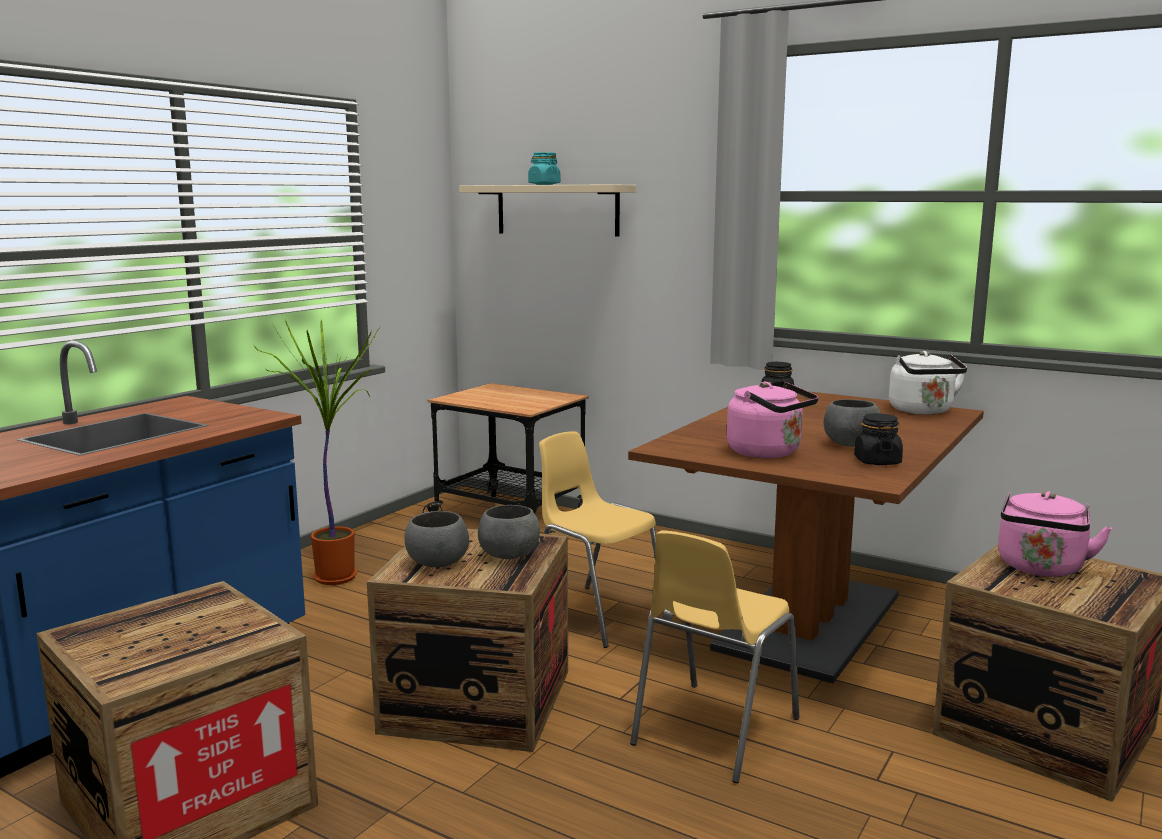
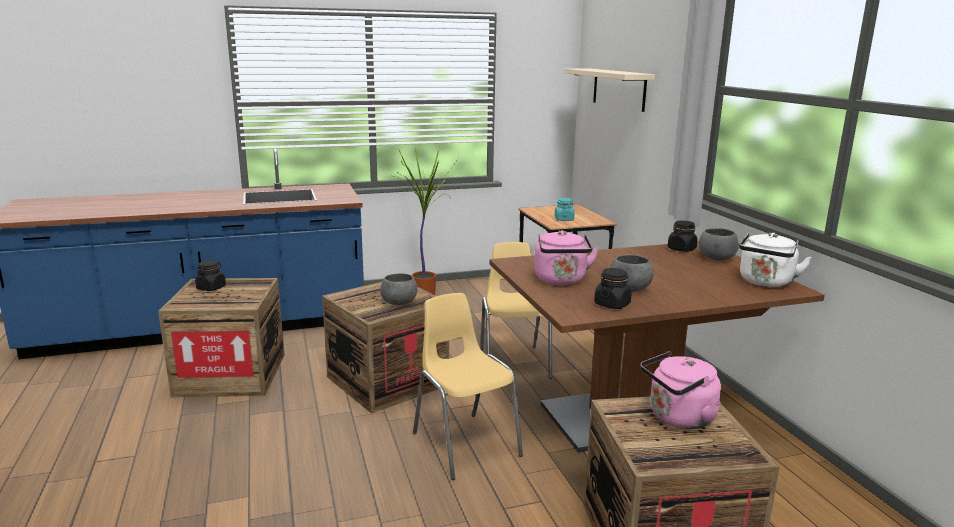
camera: 40 degrees right, 5 degrees up
grey bowl [404,511,469,567] -> grey bowl moved to [699,228,739,260]
turquoise jar [528,152,561,185] -> turquoise jar moved to [555,198,574,221]
yellow chair [630,530,800,783] -> yellow chair turned 75 degrees clockwise [413,293,523,480]
none -> black jar [195,260,226,291]

